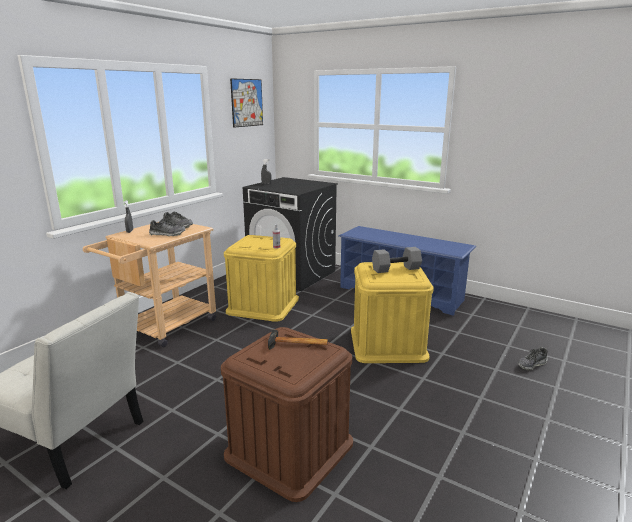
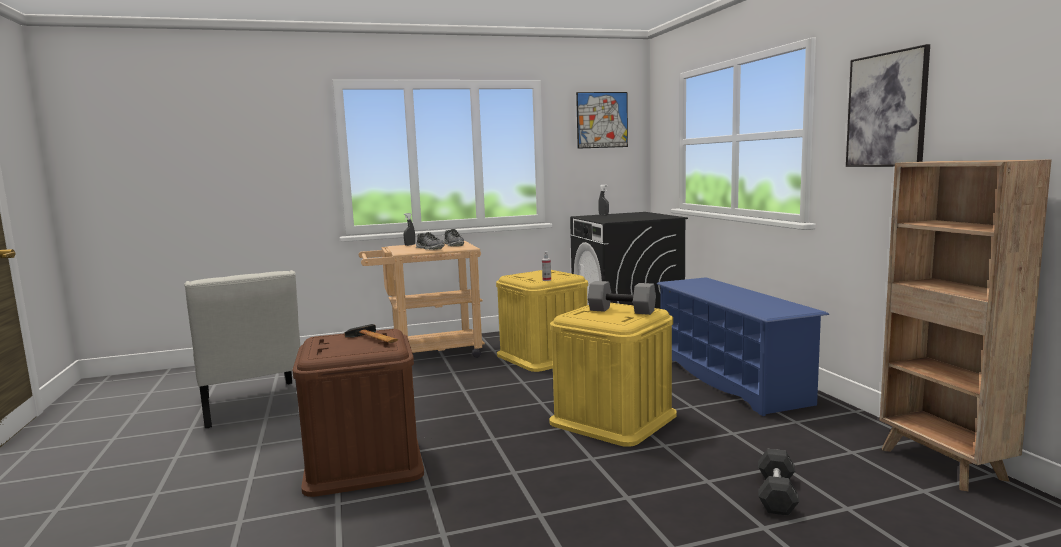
camera: 40 degrees right, 10 degrees down
shoe [517,347,548,371] -> grey dumbbell [758,449,799,516]
none -> picture [846,44,930,167]
none -> brown bookcase [880,160,1051,491]

